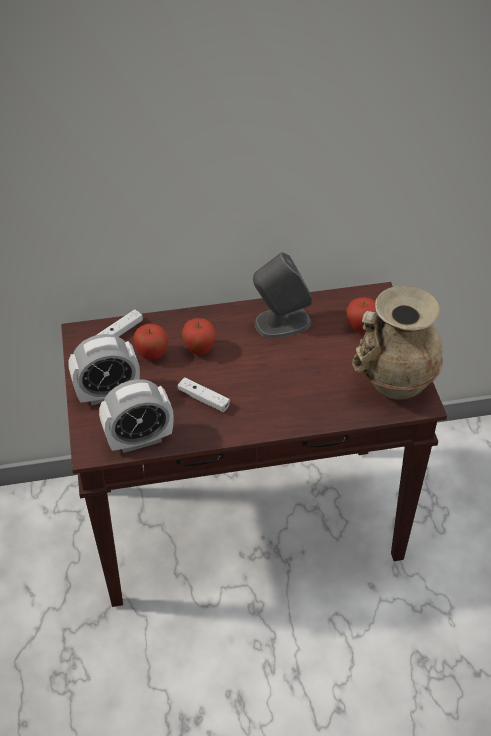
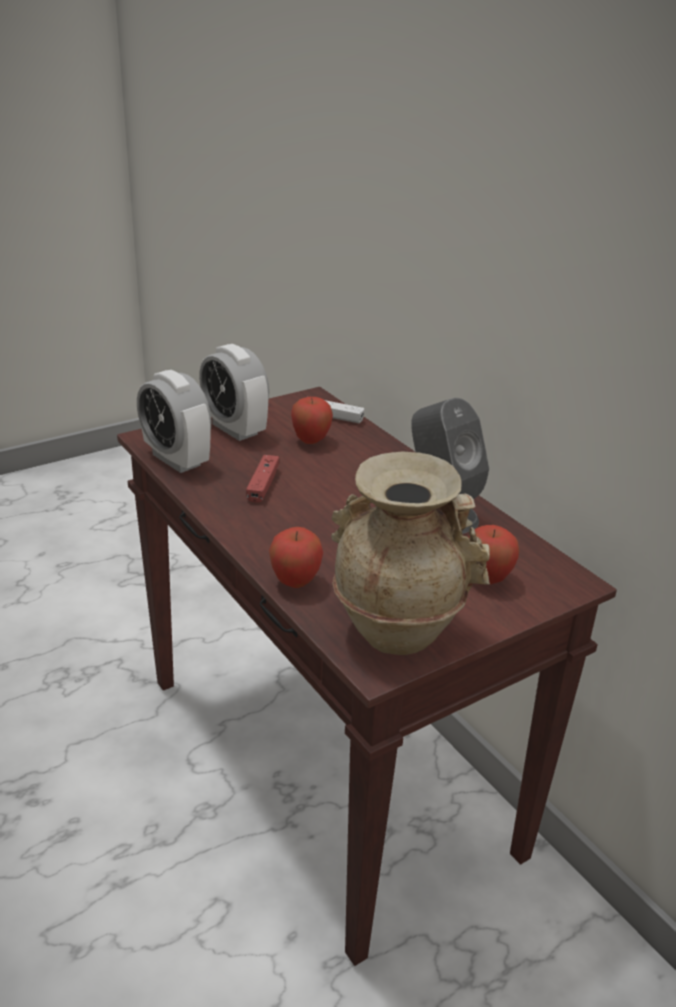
camera: 65 degrees right, 15 degrees down
white game controller [178,377,230,412] -> red game controller [246,455,280,503]
apple [181,318,216,355] -> apple moved to [269,527,323,588]

